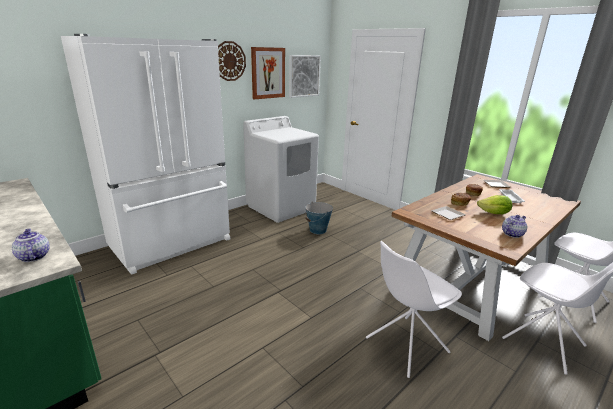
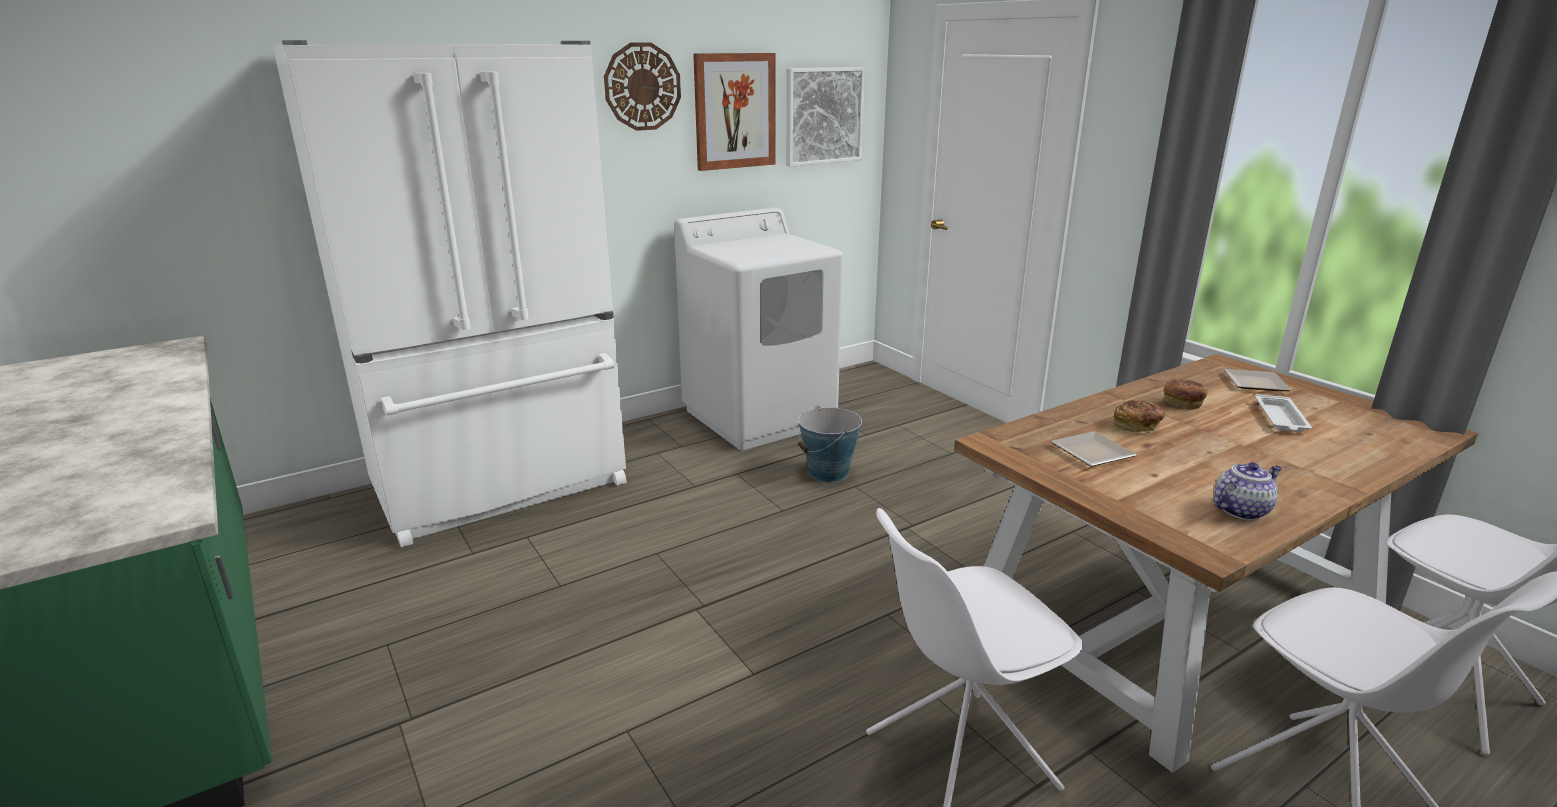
camera: 10 degrees right, 0 degrees up
teapot [12,228,50,262] -> none
lettuce [477,195,512,214] -> none

